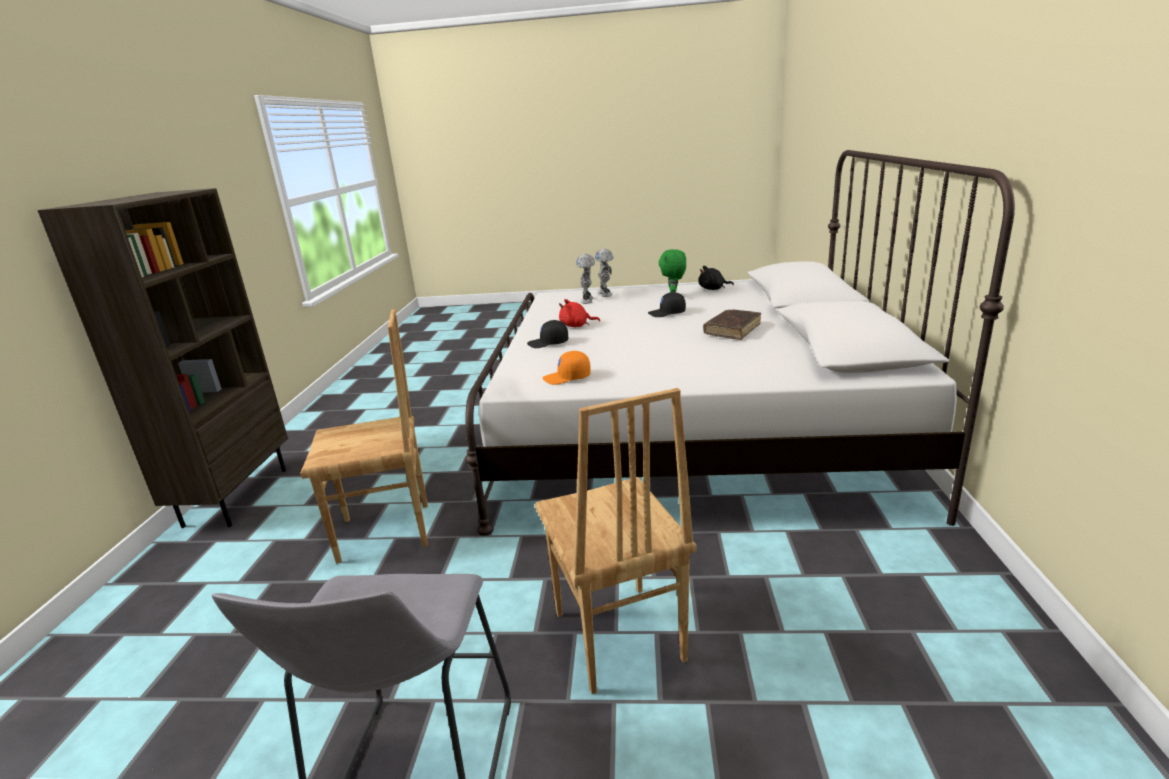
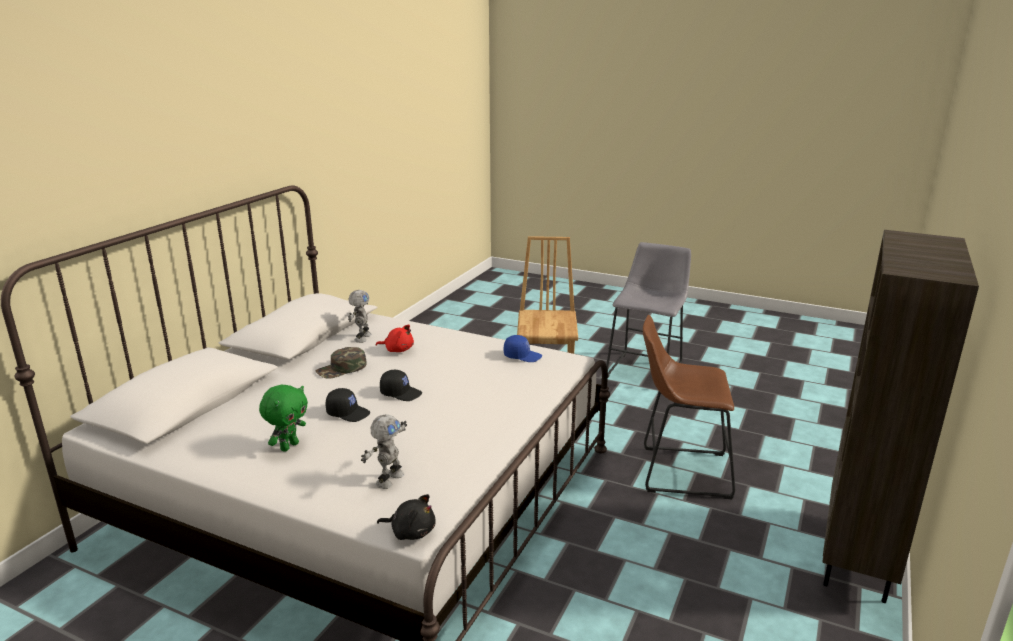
camera: 160 degrees left, 0 degrees up
brown chair [300,309,428,564] -> brown stool [643,315,735,499]
black cap [527,320,568,348] -> black cap moved to [380,370,422,401]
orange cap [543,351,591,385] -> blue cap [504,335,542,362]
red plush toy [559,299,600,327] -> red plush toy moved to [376,324,414,352]
toy robot [595,249,613,297] -> toy robot moved to [348,290,372,343]
black plush toy [699,266,734,290] -> black plush toy moved to [377,494,436,540]
brown book [703,310,761,340] -> green cap [316,347,367,379]

